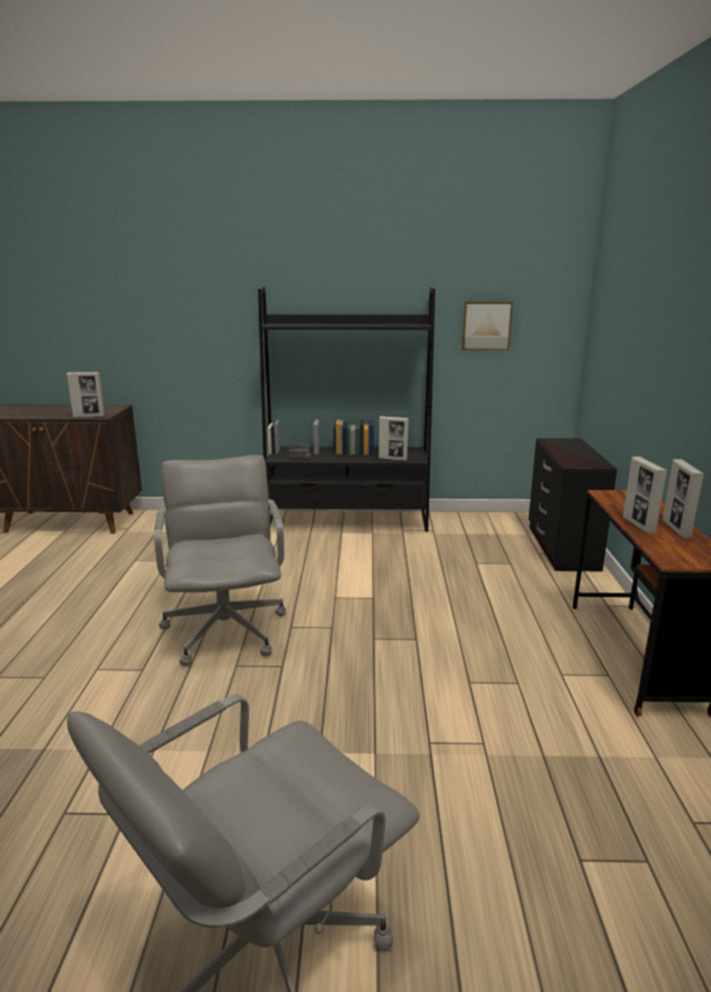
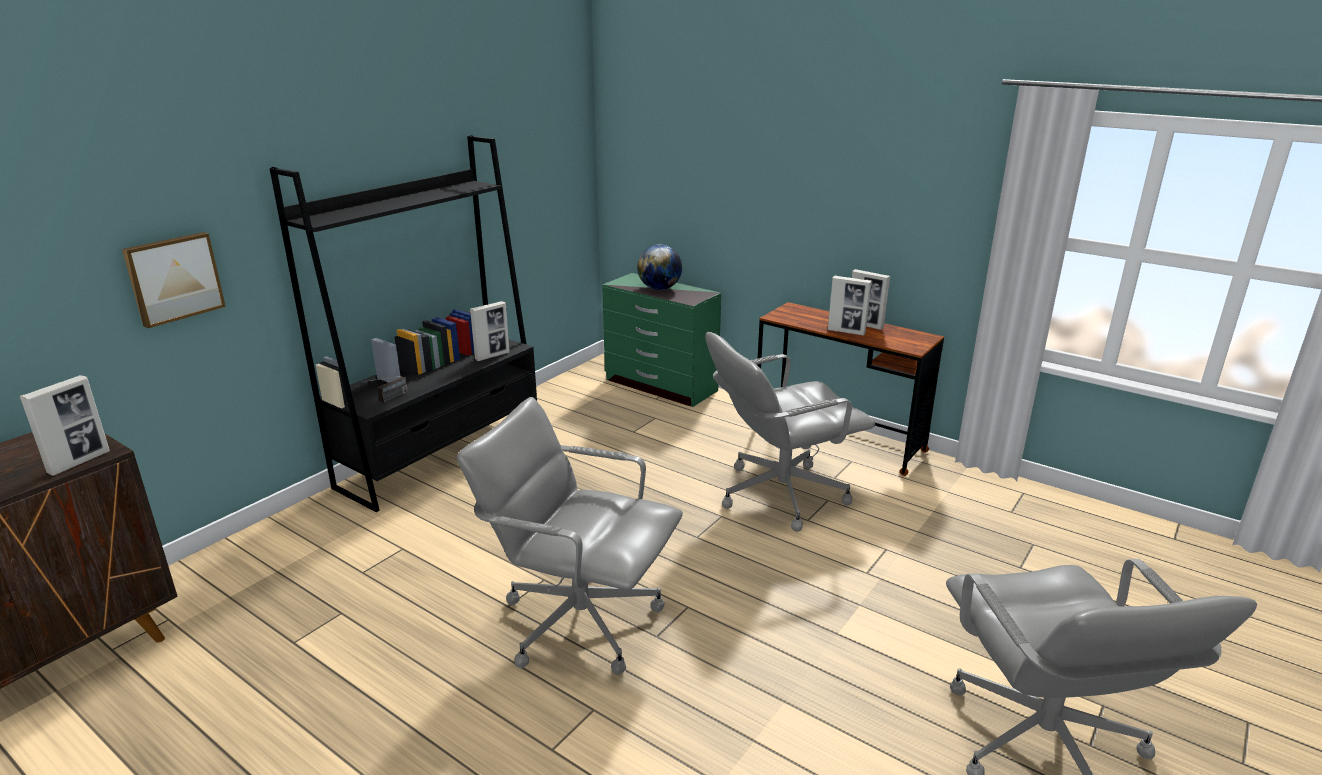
camera: 55 degrees left, 5 degrees up
picture [462,302,513,350] -> picture moved to [122,232,226,328]
black dresser [529,438,617,571] -> green dresser [602,273,721,407]
none -> globe [637,244,682,290]
none -> grey office chair [705,332,875,532]

